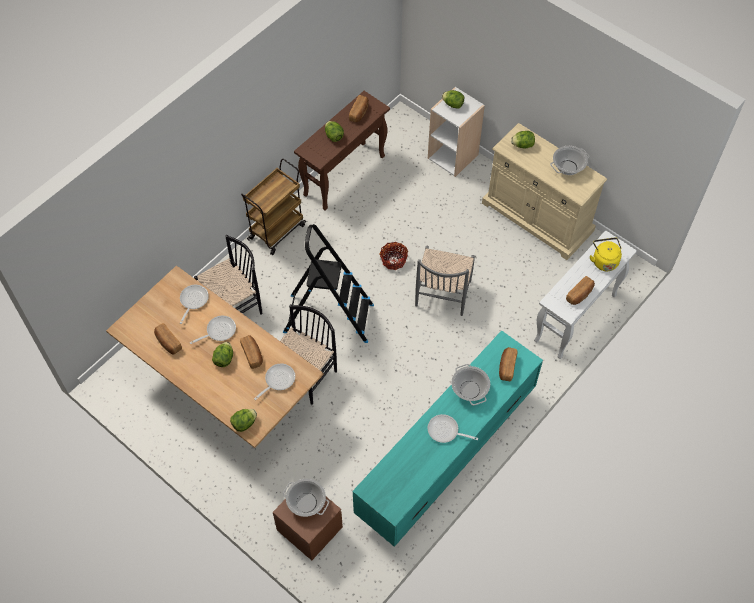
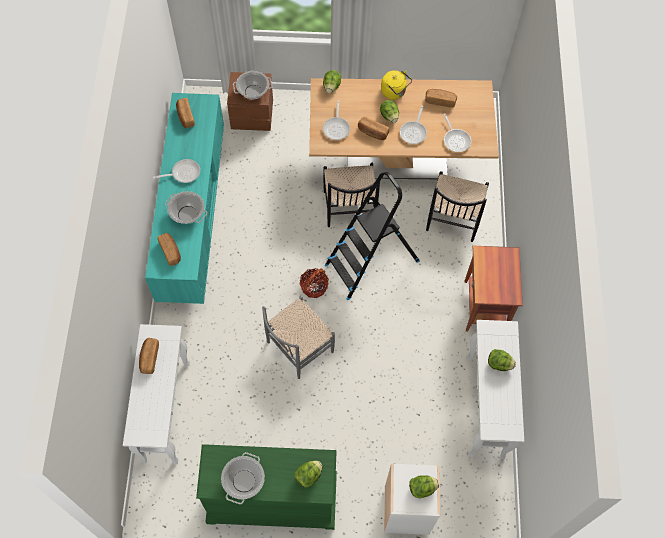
camera: 140 degrees right, 5 degrees up
brown cart [241,159,307,255] -> nightstand [465,246,523,332]
brown console table [294,91,390,210] -> white console table [467,320,524,459]
bread [349,95,369,122] -> bread moved to [176,98,195,128]
basket [379,242,408,270] -> basket moved to [300,268,329,298]
grey chair [415,246,475,316] -> grey chair turned 105 degrees counterclockwise [262,296,335,379]
beige dresser [482,123,607,260] -> green dresser [196,444,337,530]
yellow kettle [590,238,622,271] -> yellow kettle moved to [381,70,412,100]

